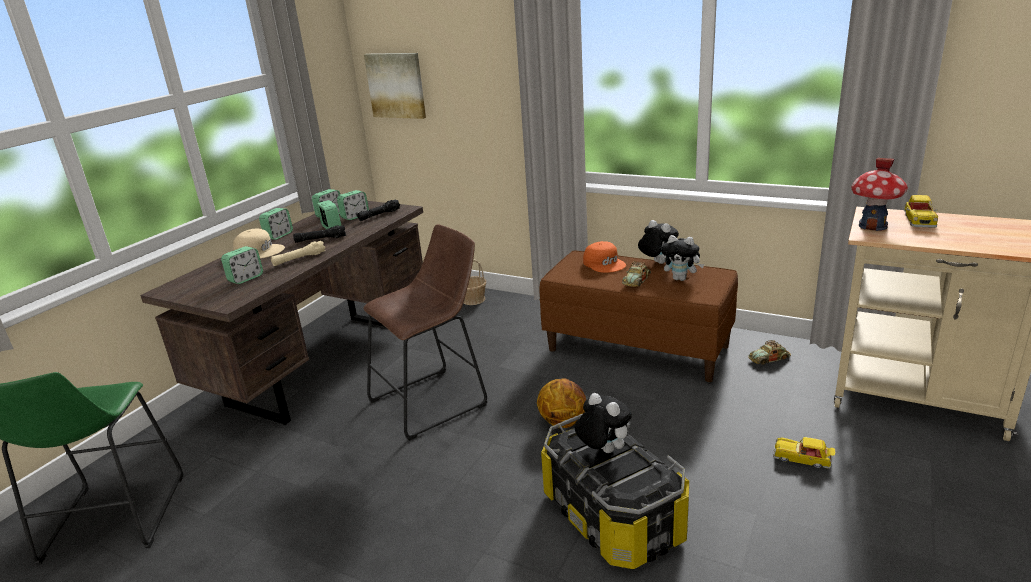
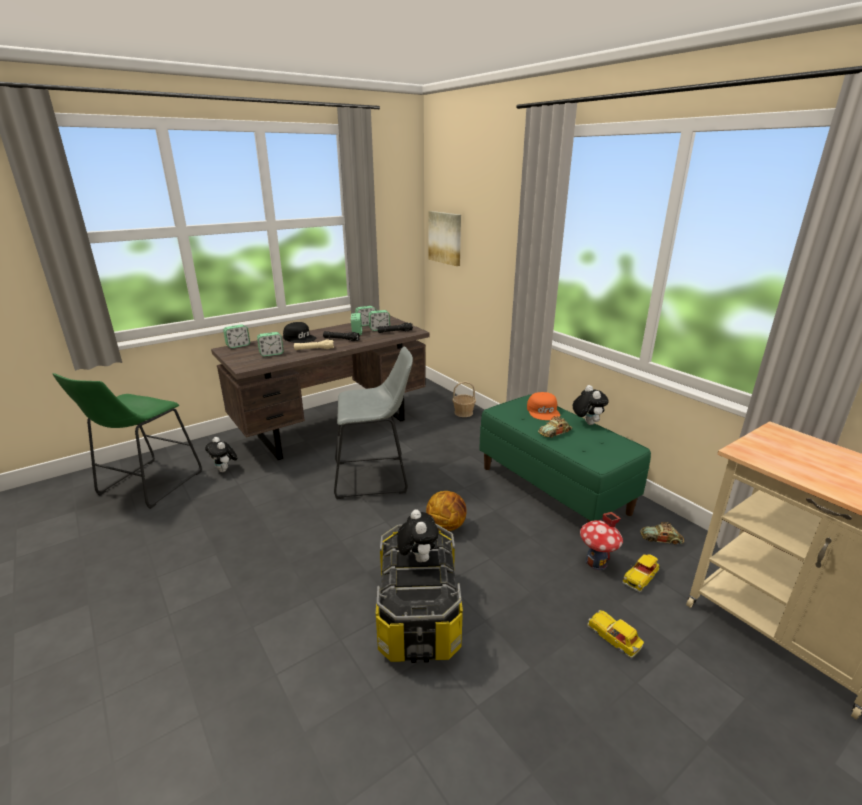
camera: 25 degrees right, 0 degrees up
beige cap [233,229,285,258] -> black cap [283,322,316,343]
alarm clock [259,208,293,240] -> alarm clock moved to [223,324,250,348]
brown stool [364,224,487,441] -> grey stool [334,346,413,499]
brown bench [539,251,738,382] -> green bench [479,394,651,523]
plush toy [661,235,705,281] -> plush toy moved to [205,437,238,472]
toy house [852,158,908,231] -> toy house moved to [580,512,623,570]
toy car [904,195,938,228] -> toy car moved to [622,554,659,592]

